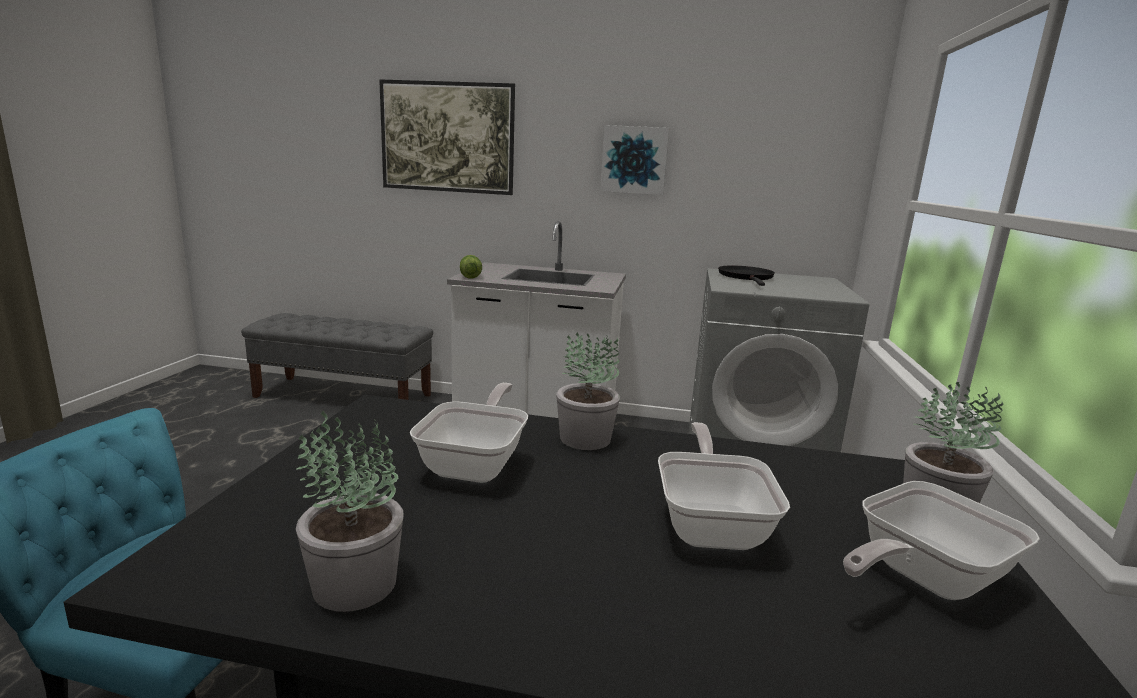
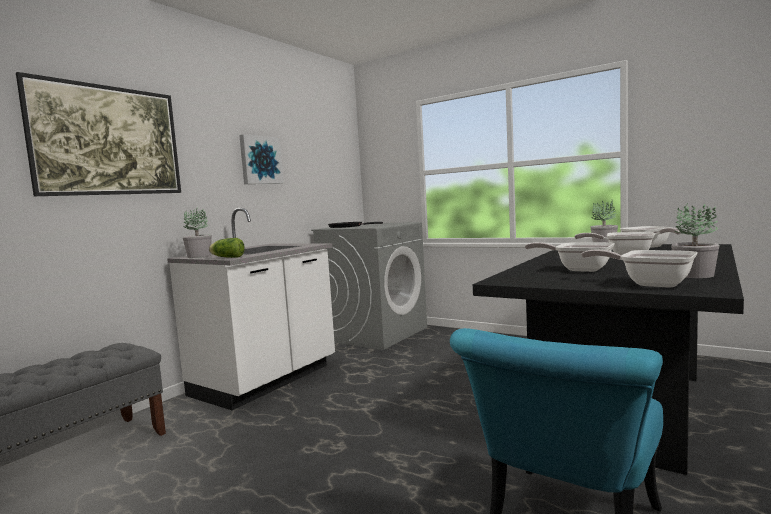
camera: 65 degrees left, 10 degrees down
potted plant [556,332,620,450] -> potted plant moved to [183,207,212,258]
none -> frying pan [581,249,697,288]

